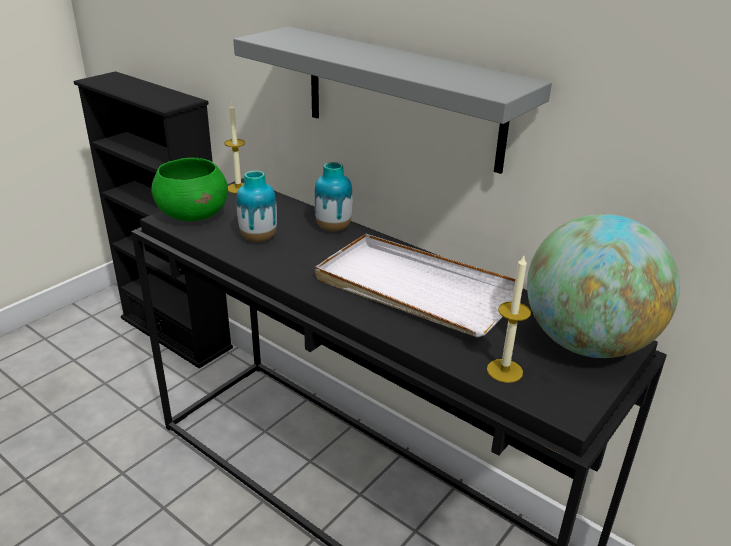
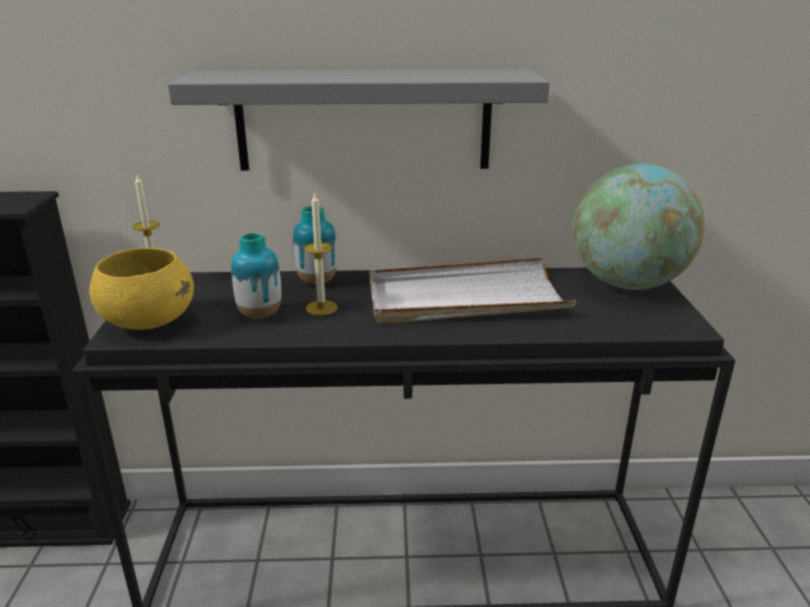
camera: 40 degrees left, 5 degrees down
green bowl [151,158,228,221] -> yellow bowl [89,248,194,330]
candle [487,255,531,383] -> candle moved to [304,192,338,316]

